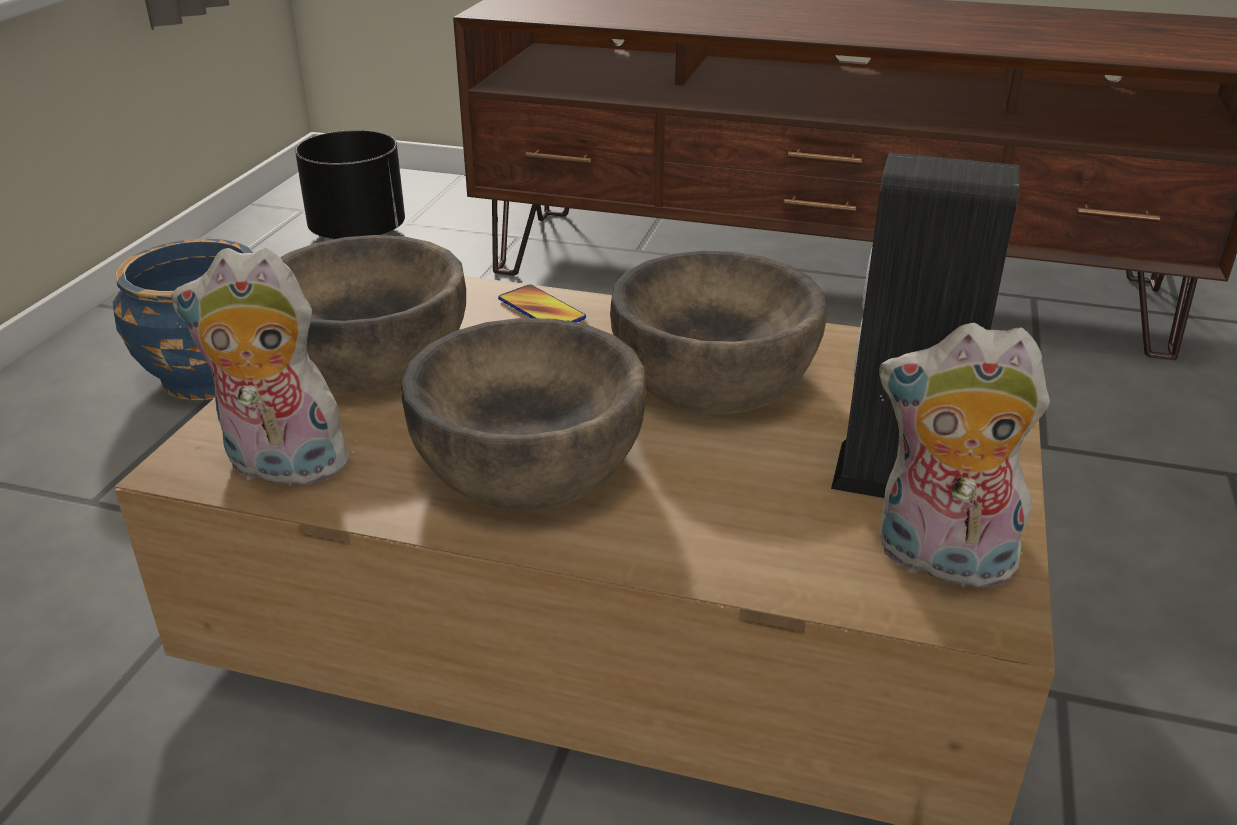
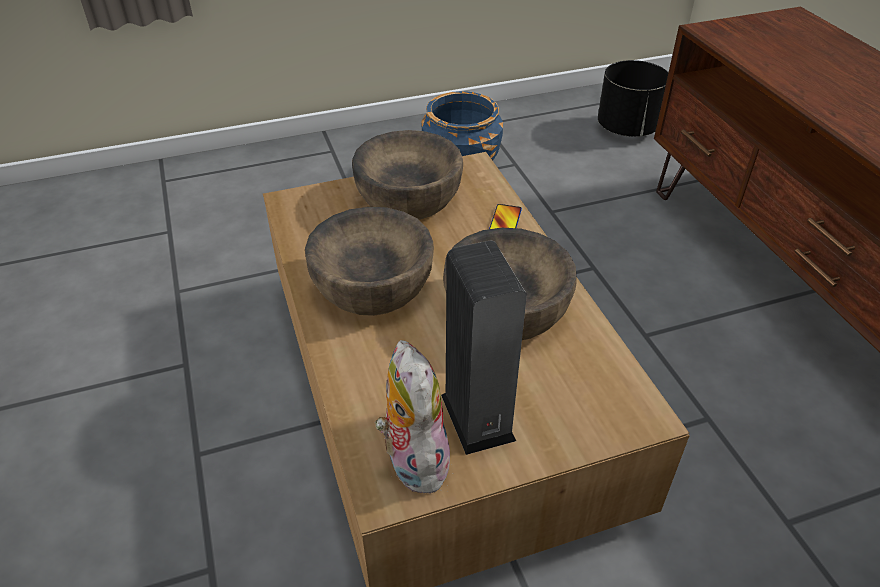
camera: 55 degrees right, 10 degrees up
plush toy [171,248,359,492] -> none

